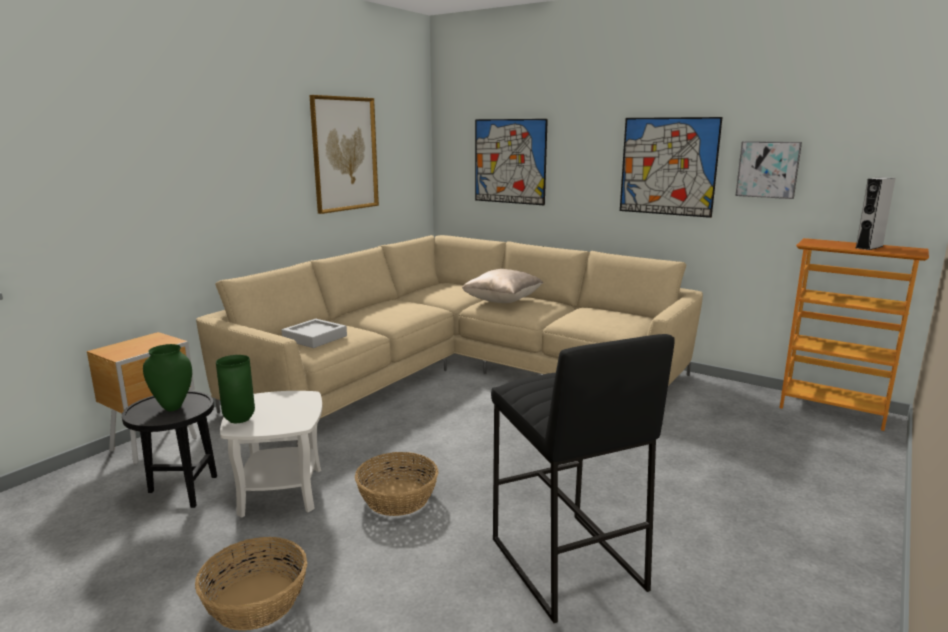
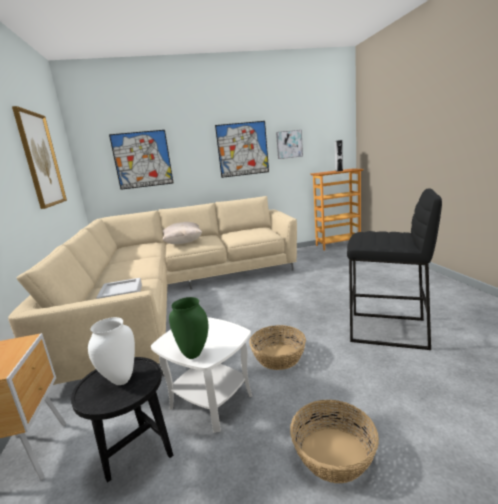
camera: 45 degrees left, 0 degrees up
green vase [143,344,192,411] -> white vase [88,317,135,385]

